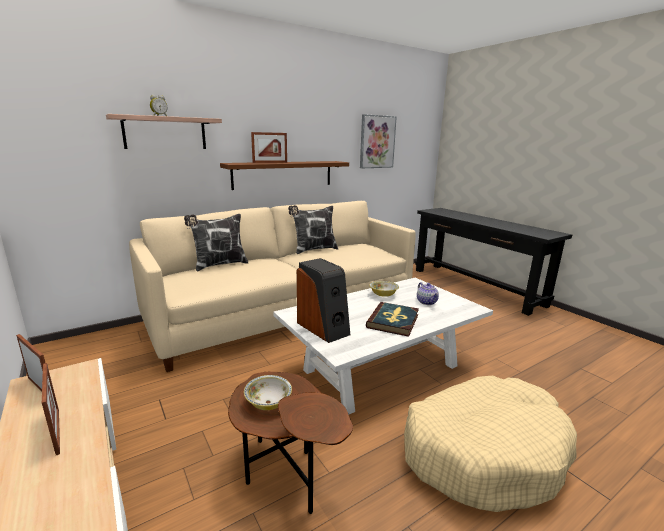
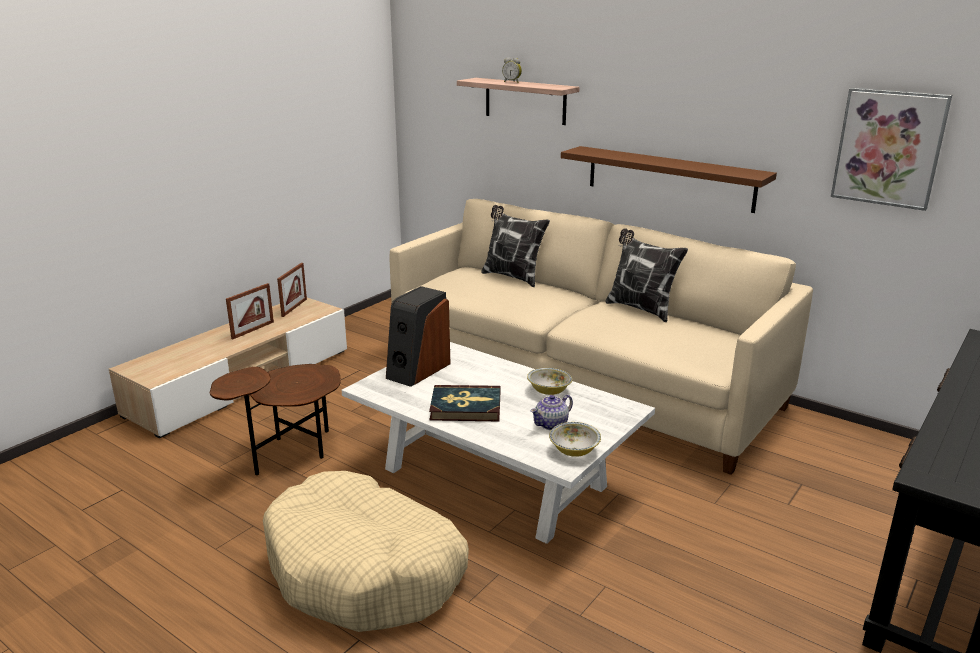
camera: 70 degrees right, 5 degrees up
bowl [244,375,292,410] -> bowl moved to [549,422,601,457]
picture frame [251,132,287,163] -> none

